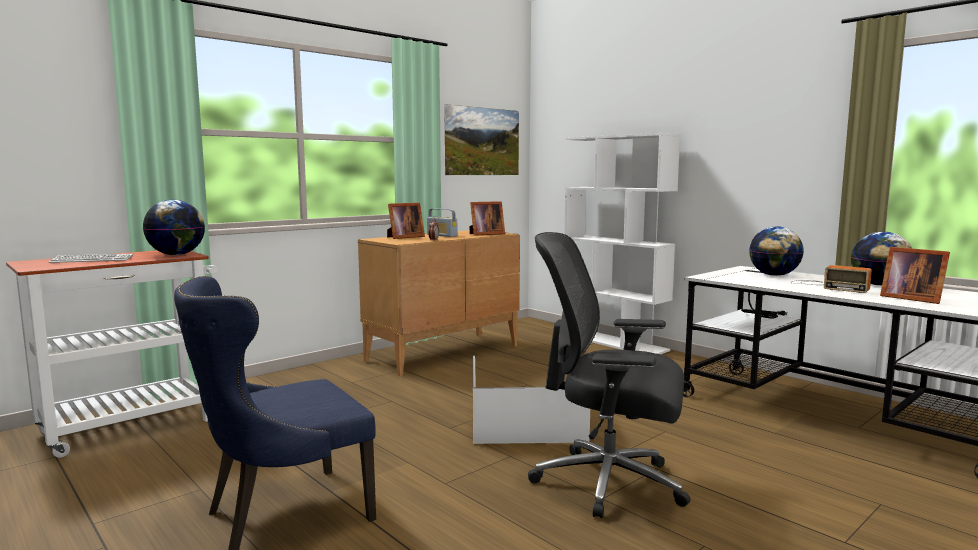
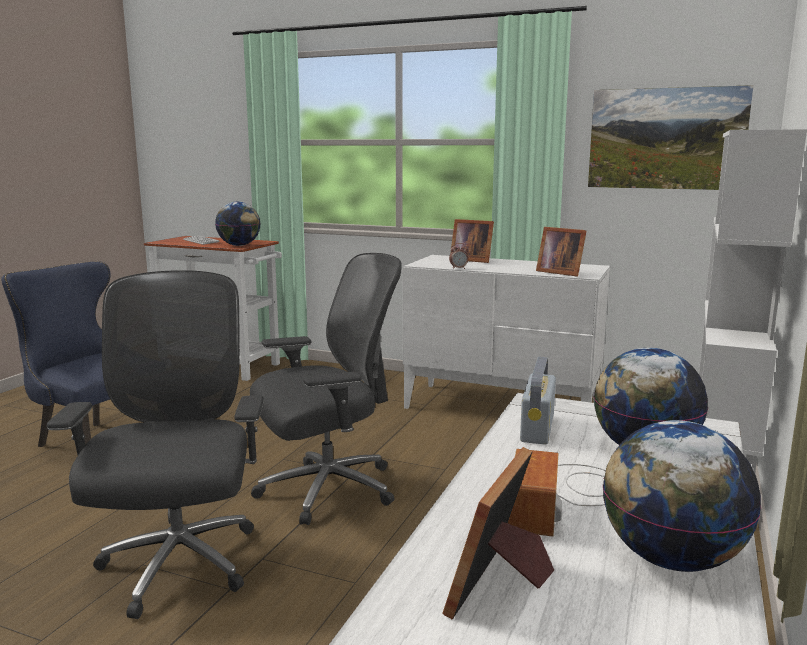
camera: 65 degrees right, 5 degrees up
brown cabinet [358,230,520,376] -> white cabinet [403,255,610,409]
radio [427,209,457,237] -> radio moved to [520,357,556,445]
white storage box [473,356,590,444] -> office chair [250,253,402,525]

